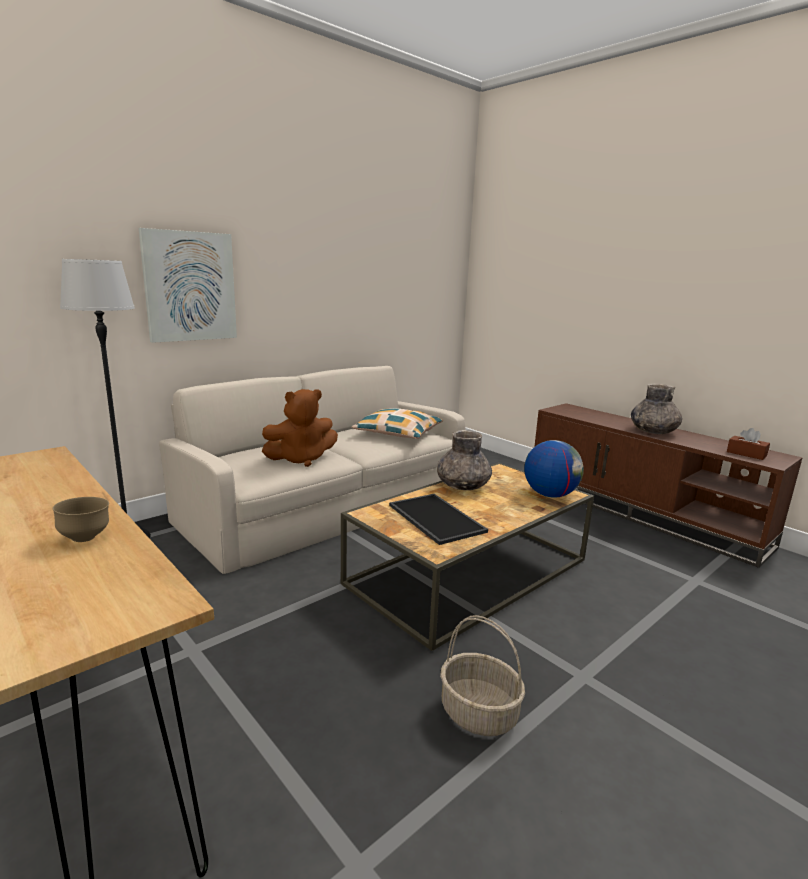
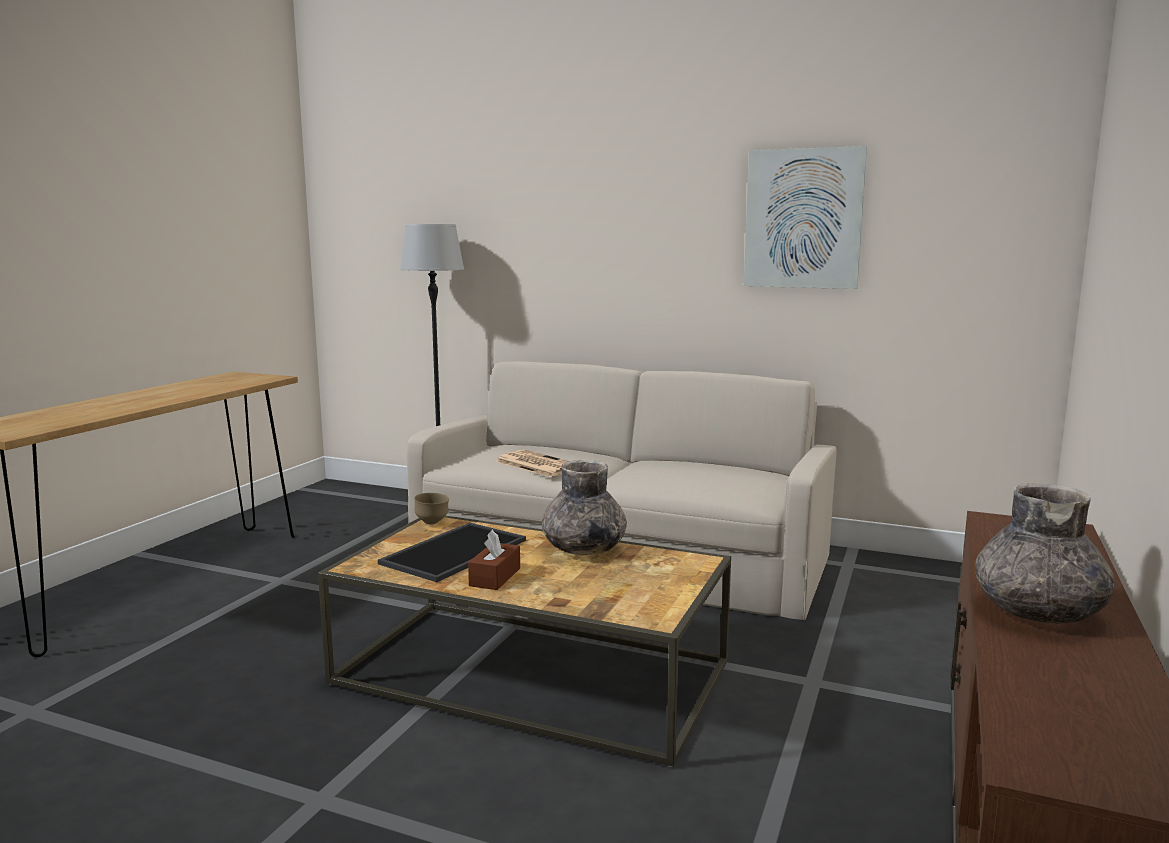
camera: 65 degrees right, 5 degrees down
brown bowl [53,497,109,542] -> brown bowl moved to [414,493,449,524]
picture [139,228,237,343] -> picture moved to [744,146,867,289]
brown plush toy [262,389,338,467] -> newspaper [495,450,570,477]
pillow [352,408,443,439] -> none
basket [440,615,525,736] -> none
globe [524,440,584,498] -> none
brown tissue box [727,428,770,460] -> brown tissue box moved to [468,530,520,590]

